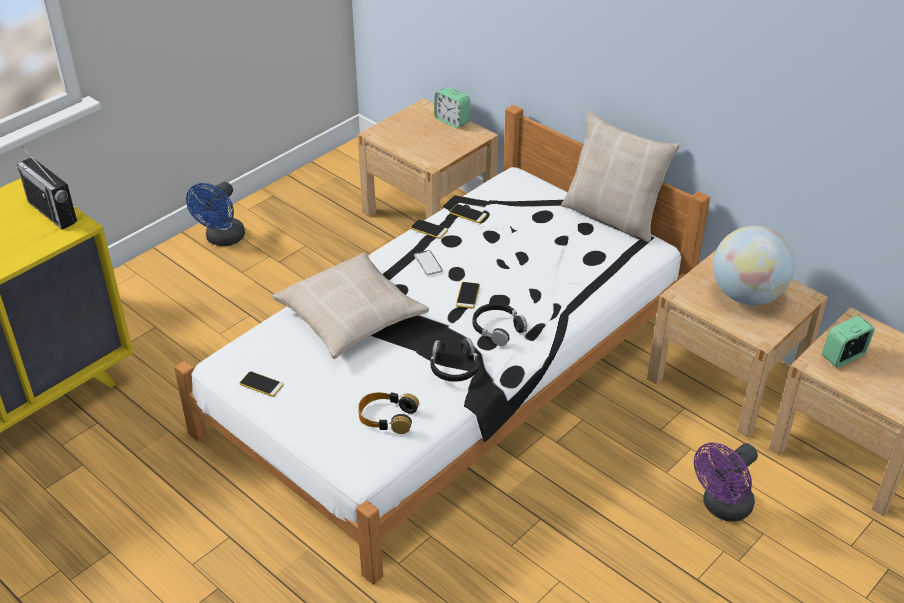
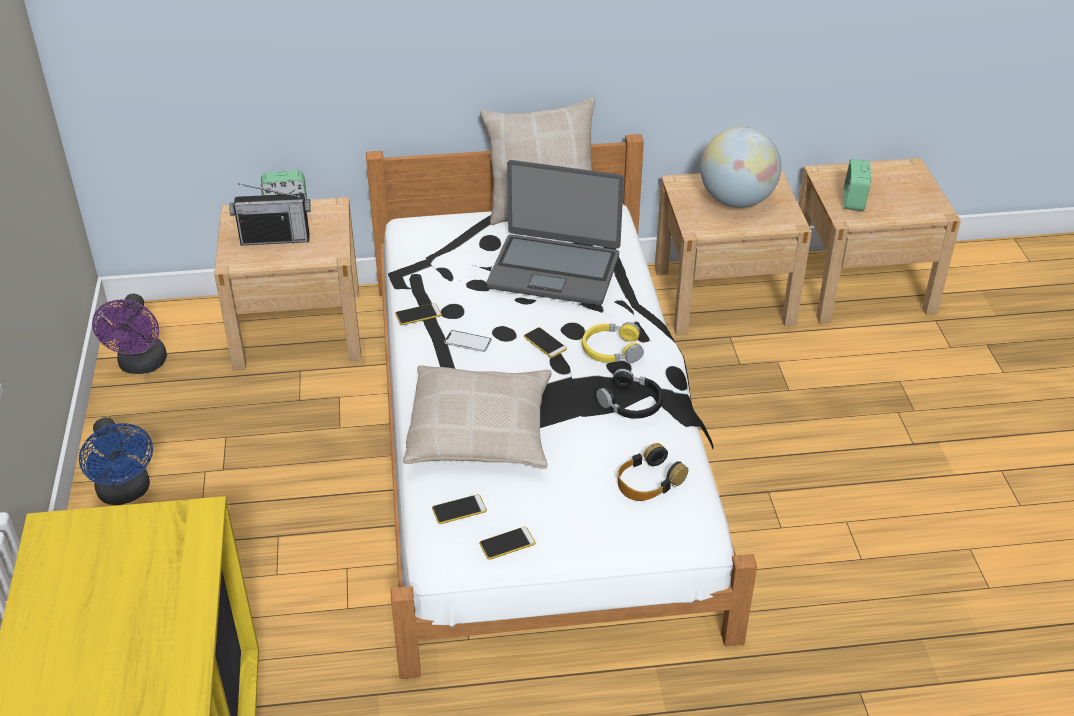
camera: 50 degrees left, 0 degrees up
radio [17,146,77,230] -> radio moved to [229,183,311,246]
phone [449,204,487,223] -> phone moved to [432,494,487,524]
black headphones [472,303,527,346] -> yellow headphones [582,322,644,363]
purple fan [694,443,758,522] -> purple fan moved to [92,294,167,374]
none -> laptop [486,160,624,305]

